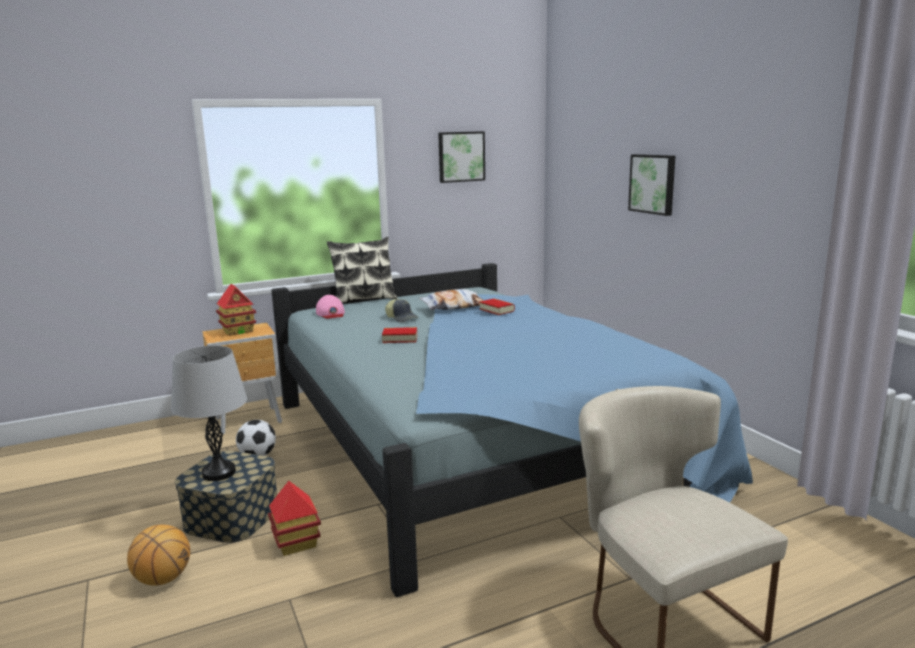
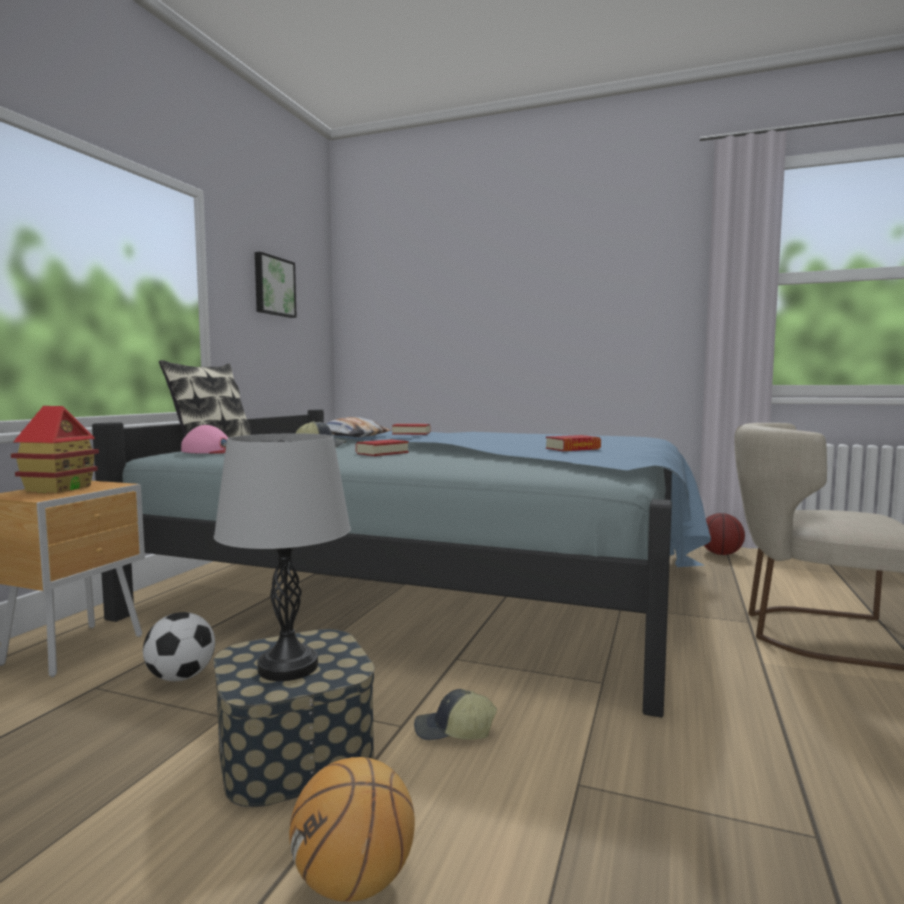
camera: 45 degrees left, 10 degrees down
toy house [268,481,321,556] -> cap [414,689,497,740]
picture [628,154,675,216] -> none
none -> book [546,435,601,451]
none -> basketball [704,513,745,555]

